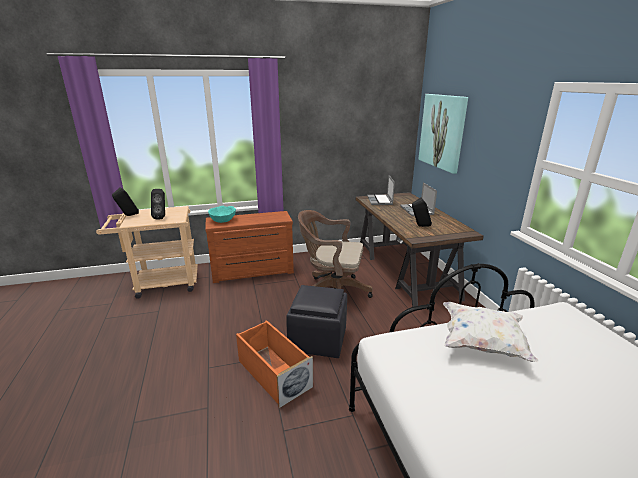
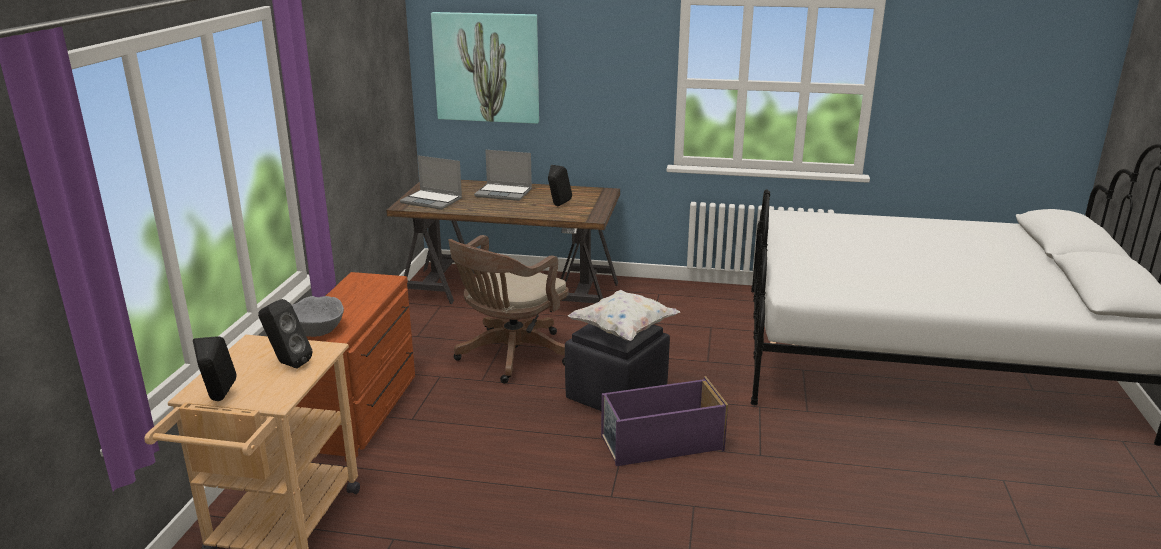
camera: 65 degrees left, 0 degrees up
turquoise bowl [208,206,236,223] -> grey bowl [291,296,344,337]
orange storage box [236,320,313,408] -> purple storage box [601,376,728,466]
white pillow [443,302,539,362] -> white pillow moved to [567,290,680,341]

